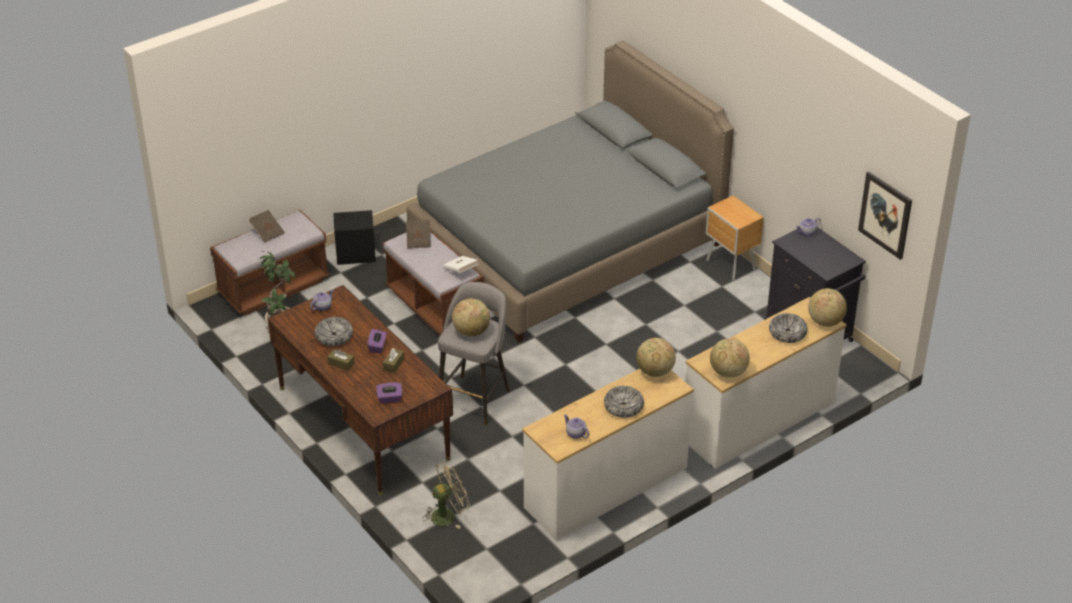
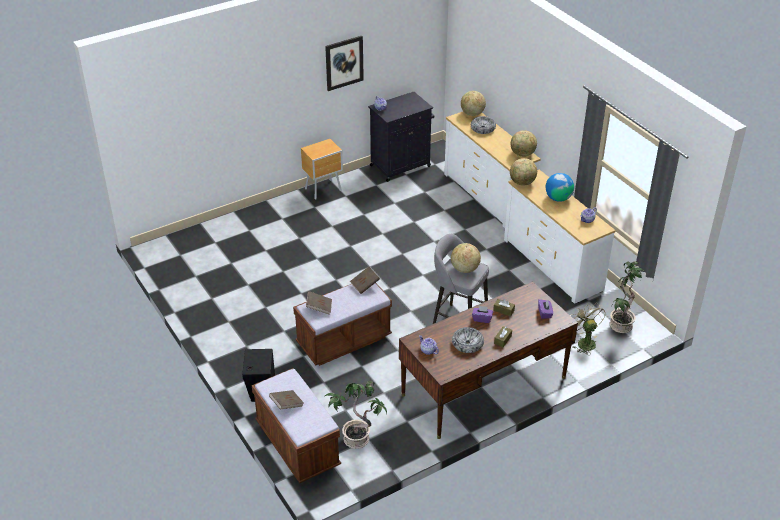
camera: 85 degrees left, 0 degrees up
grey bed [406,40,734,343] -> none
white book [443,256,478,273] -> brown book [350,267,380,294]
bowl [604,386,644,418] -> globe [546,173,574,202]
picture [858,172,912,260] -> picture moved to [325,36,364,91]
none -> potted plant [610,261,644,333]

